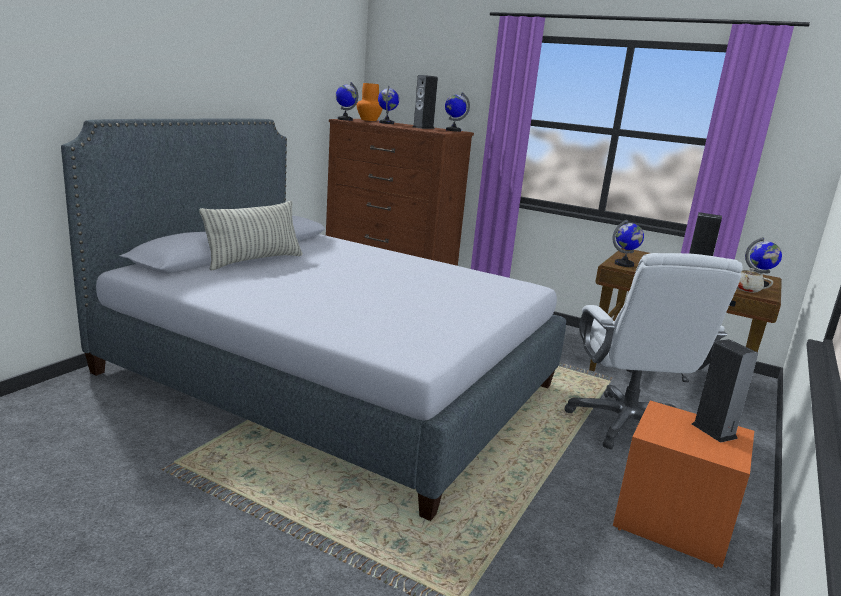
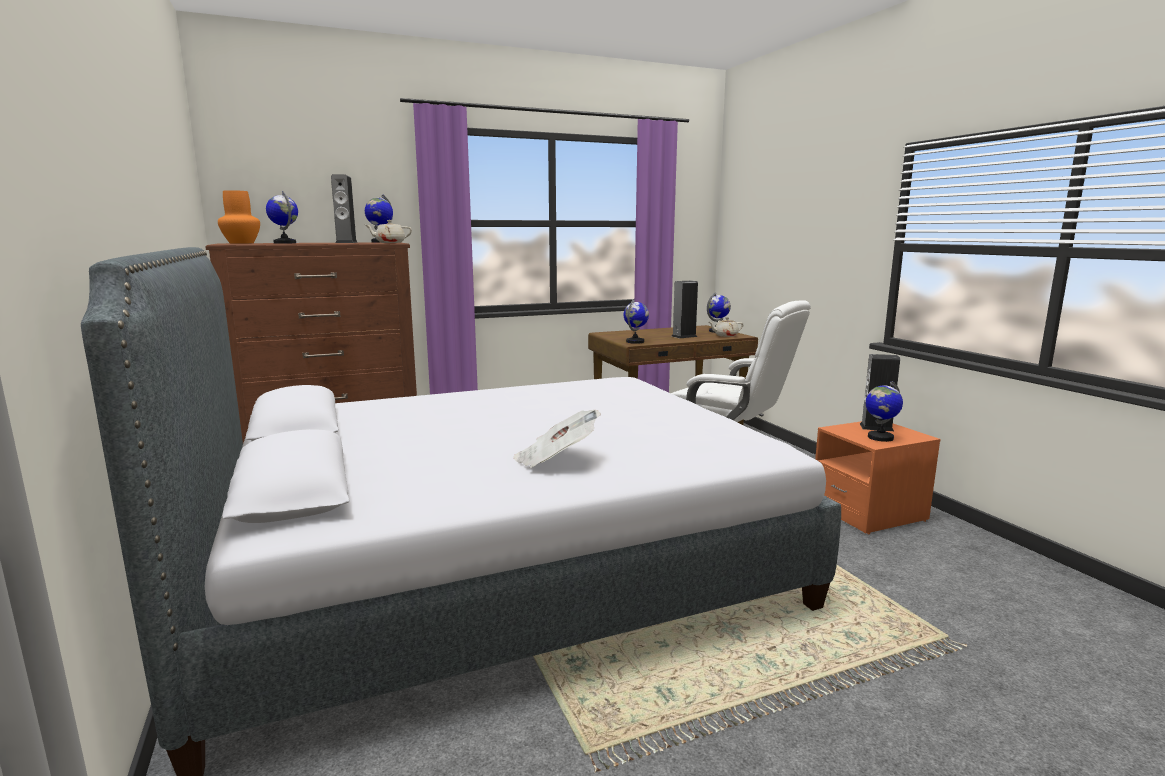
camera: 50 degrees left, 5 degrees down
pillow [199,201,303,270] -> none
globe [336,82,358,121] -> globe moved to [865,381,903,442]
none -> beige teapot [365,220,412,243]
none -> newspaper [513,410,601,468]

